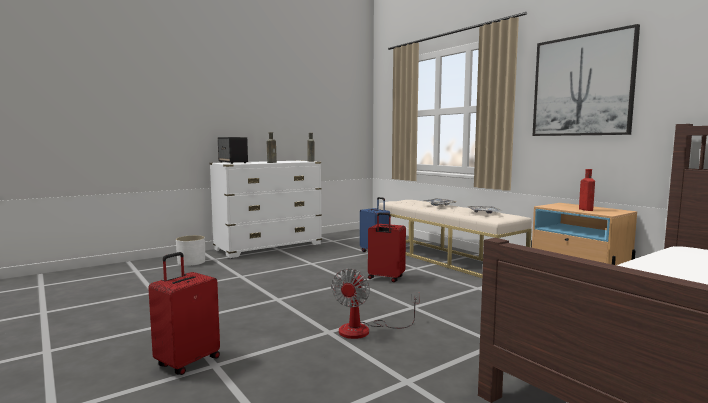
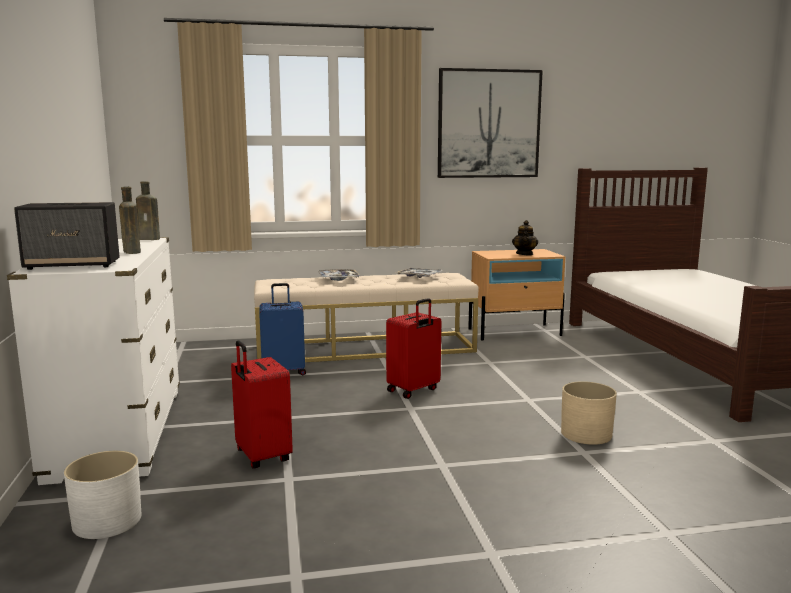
camera: 65 degrees left, 5 degrees up
red suitcase [148,252,220,375] -> red suitcase moved to [231,340,293,469]
fan [331,268,420,339] -> beige planter [561,381,617,445]
red bottle [579,169,595,211] -> teapot [512,220,538,255]

